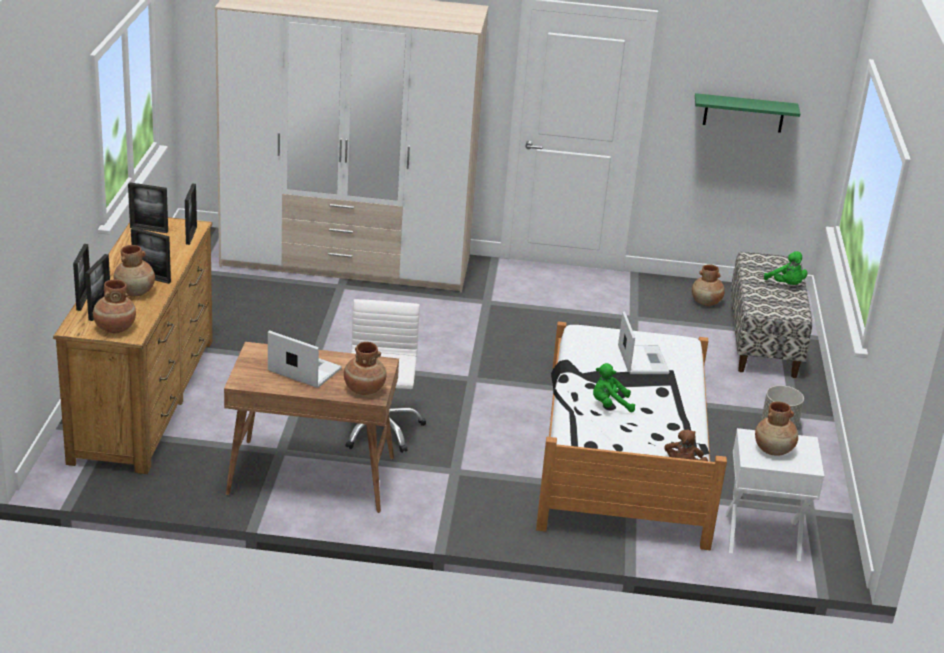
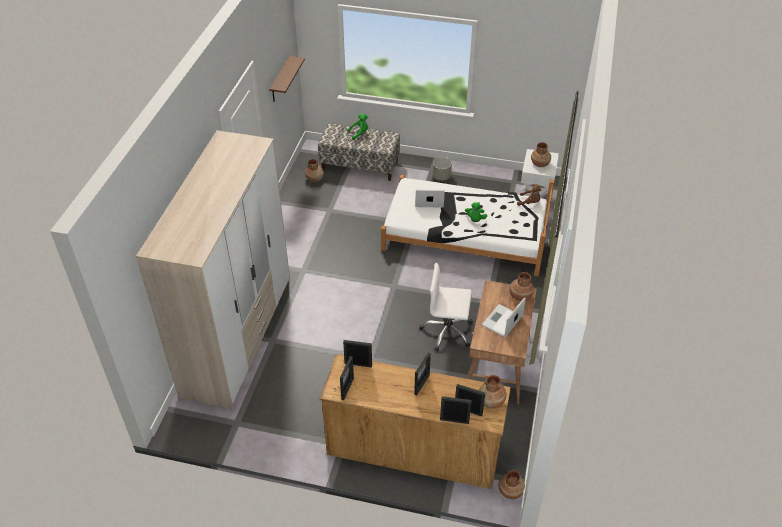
camera: 80 degrees left, 15 degrees up
brown vase [114,245,155,296] -> brown vase moved to [498,470,525,499]
green shelf [695,93,801,133] -> brown shelf [269,56,305,102]

